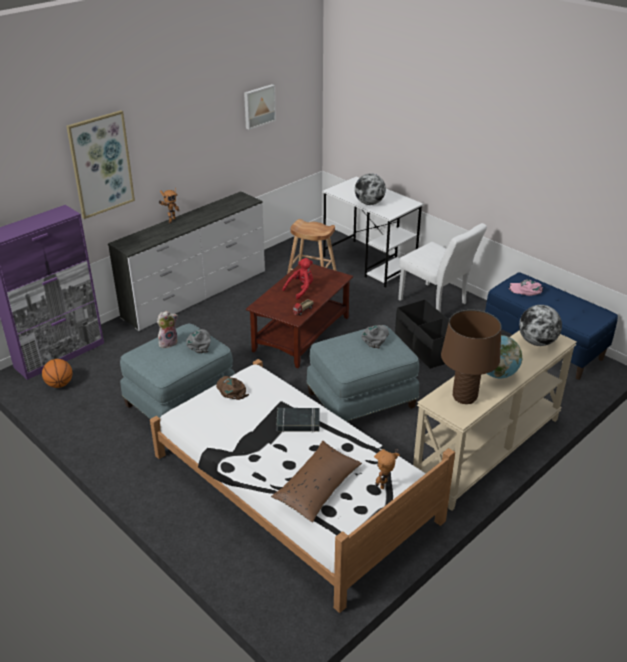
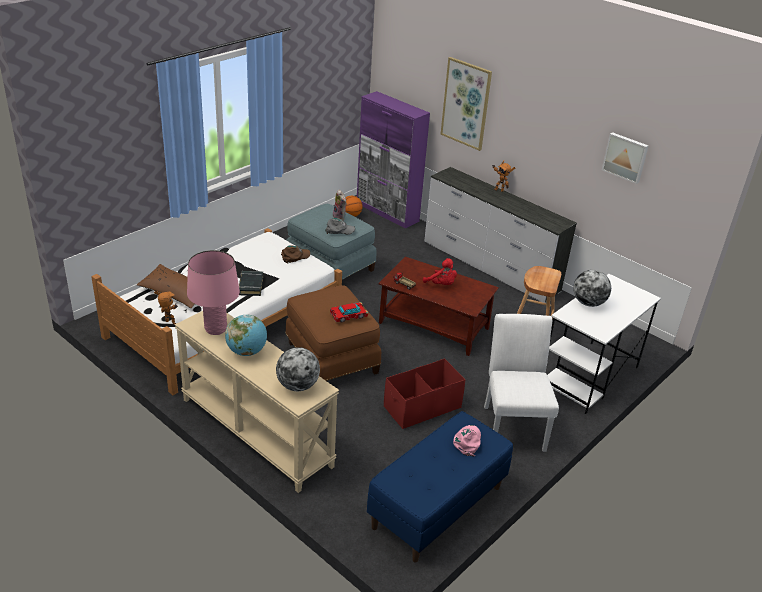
camera: 85 degrees right, 0 degrees up
blue ottoman [306,325,420,422] -> brown ottoman [285,285,381,381]
grey cap [361,325,389,349] -> toy car [330,302,368,322]
black storage box [395,299,449,369] -> red storage box [384,358,465,429]
white chair [398,223,487,312] -> white chair turned 135 degrees clockwise [484,314,559,452]
brown table lamp [441,310,501,404] -> pink table lamp [187,250,240,335]

